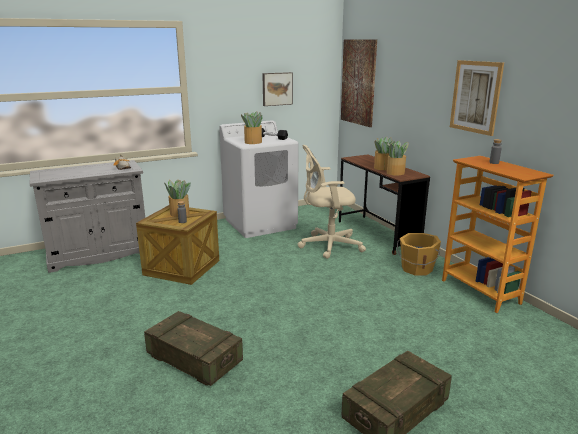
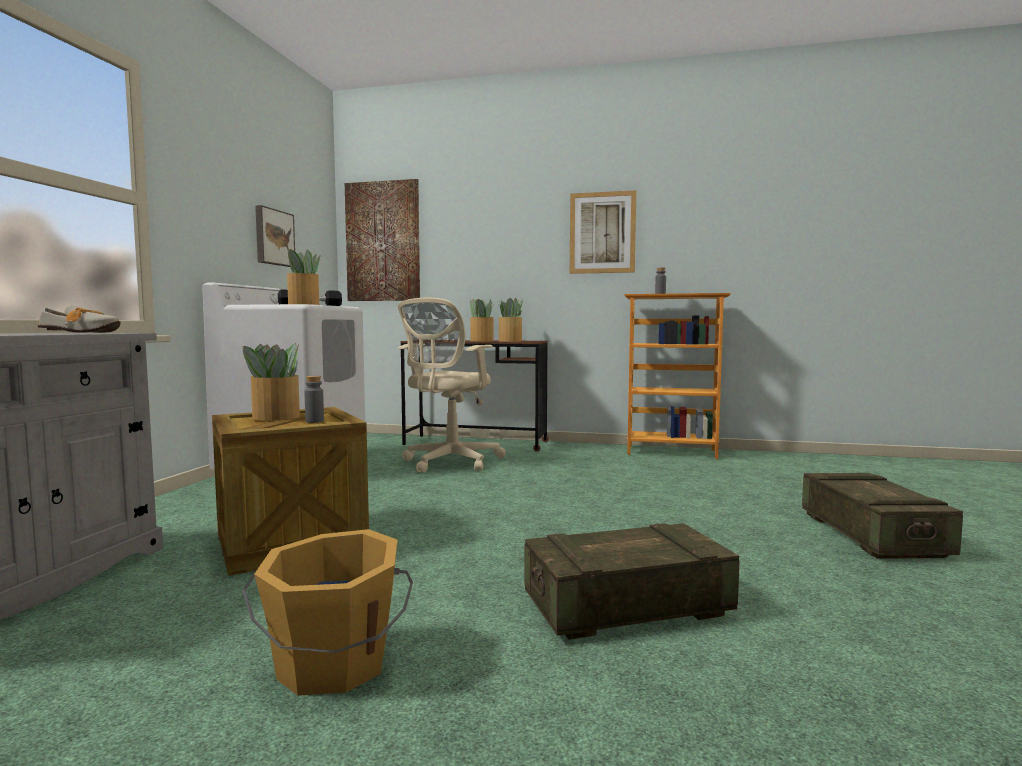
camera: 50 degrees left, 15 degrees down
orange bucket [397,233,441,276] -> orange bucket moved to [242,529,413,696]

